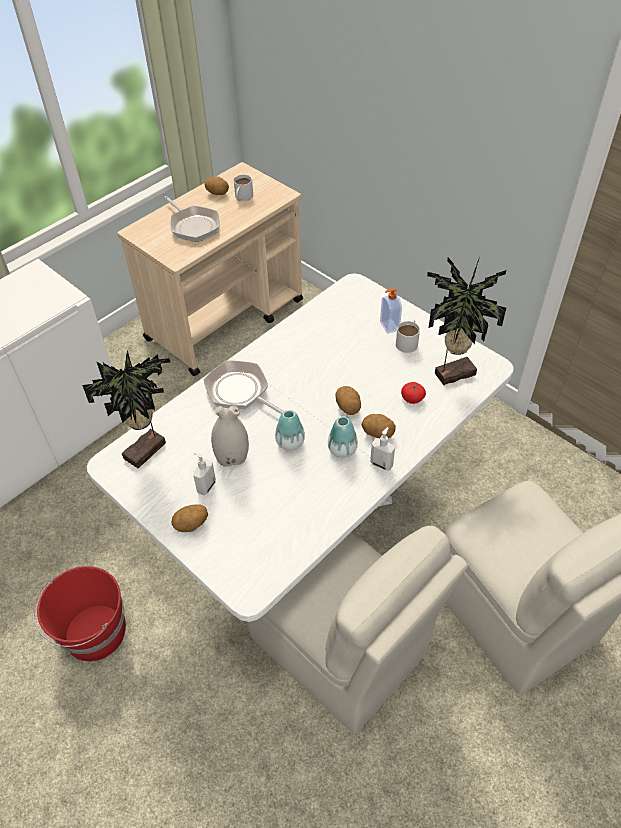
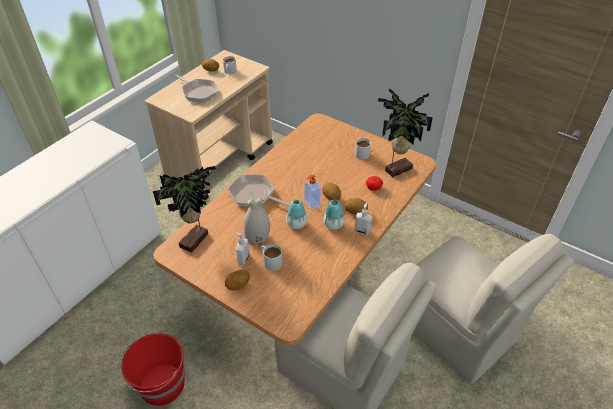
camera: 10 degrees left, 5 degrees down
white dining table [87,273,514,622] -> brown dining table [153,113,436,346]
soap dispenser [380,287,402,334] -> soap dispenser moved to [304,174,321,209]
none -> white mug [260,244,283,271]

